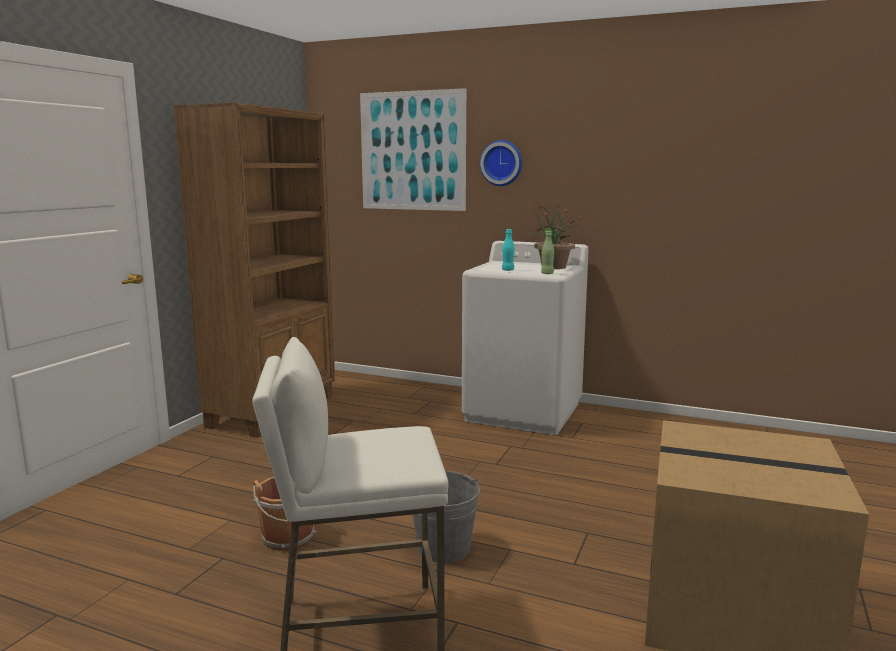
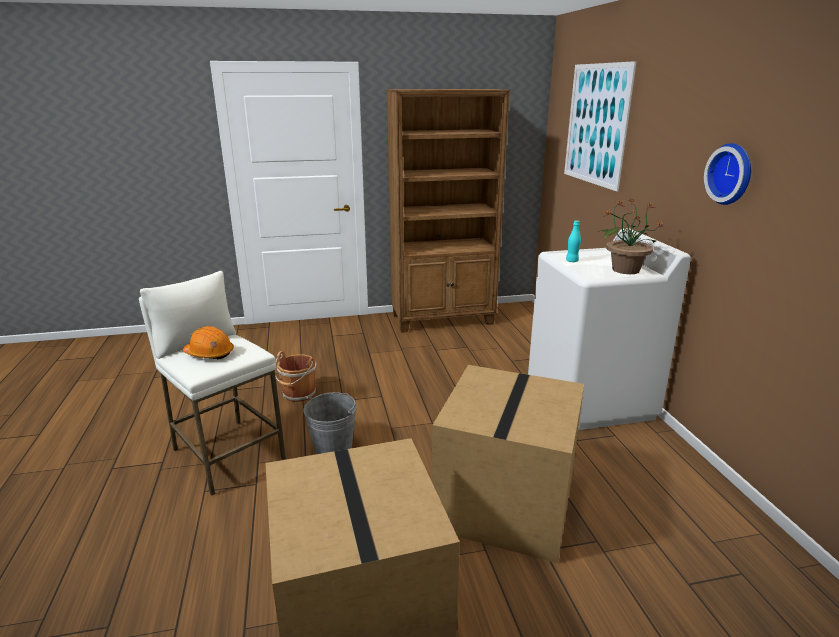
camera: 55 degrees right, 10 degrees up
wall clock [480,140,522,186] -> wall clock moved to [704,143,751,205]
green bottle [541,231,554,274] -> none
none -> orange hard hat [183,326,234,360]
none -> cardboard box [432,365,584,563]

